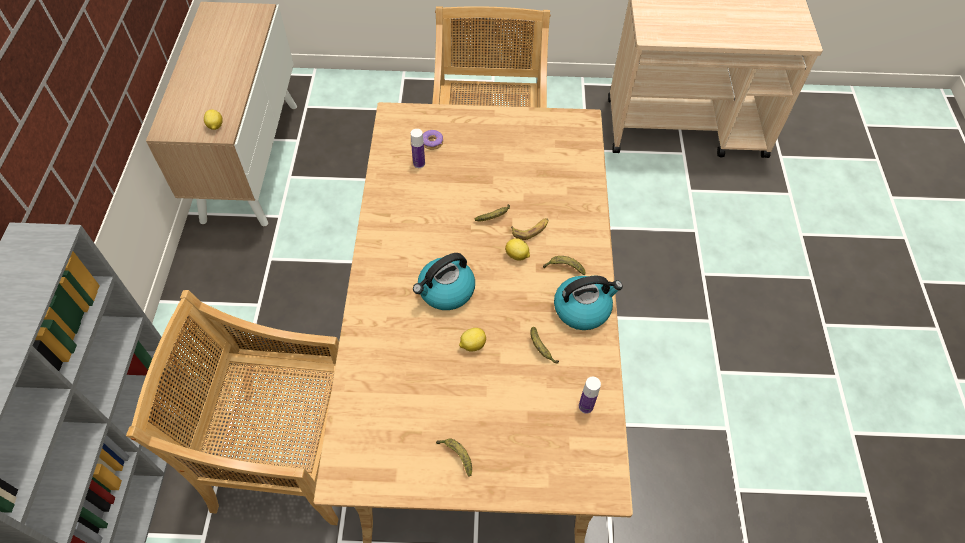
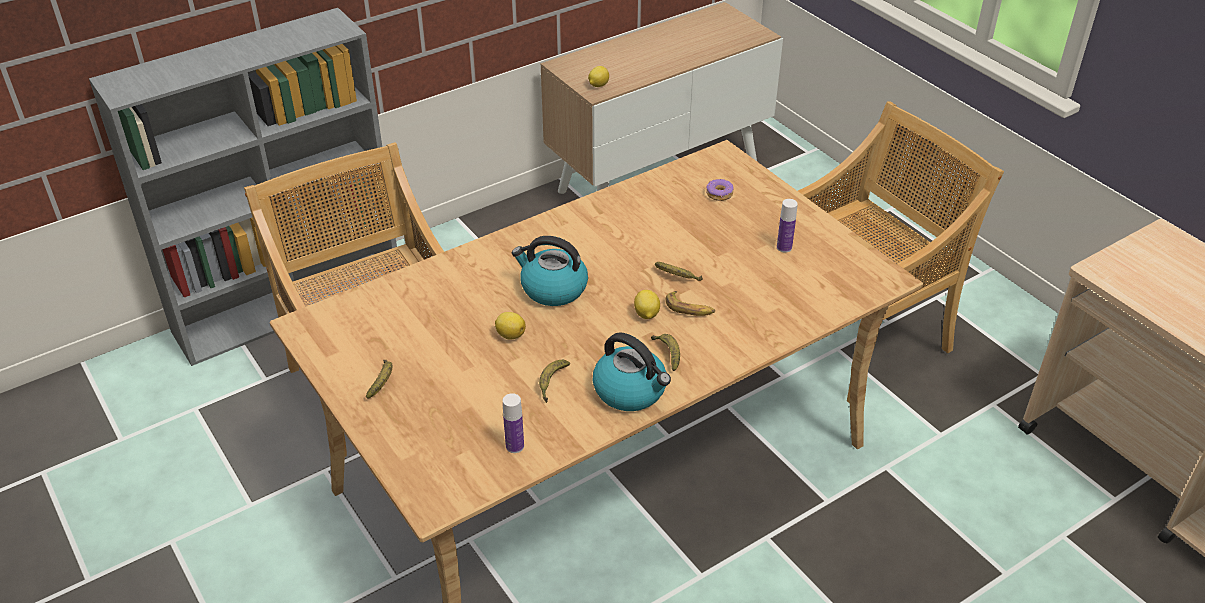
camera: 55 degrees right, 15 degrees down
bottle [411,129,425,168] -> bottle moved to [777,199,798,253]

